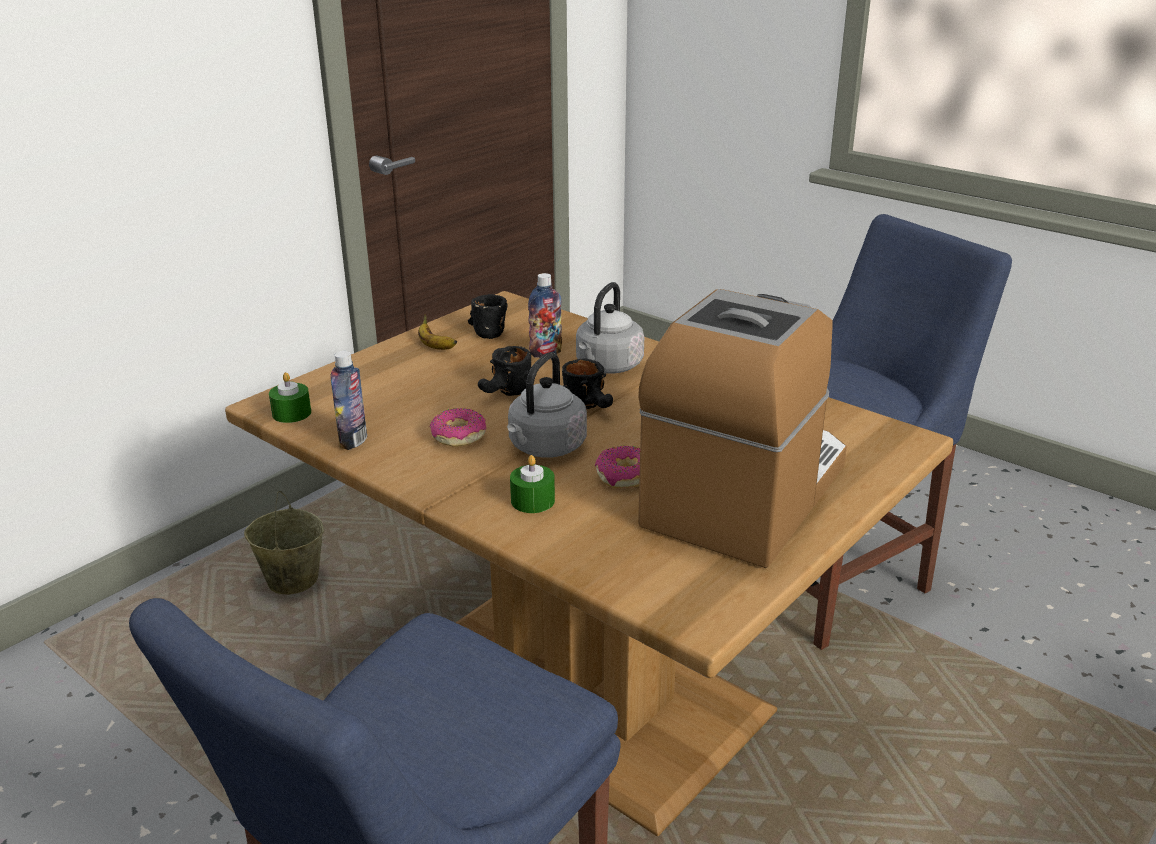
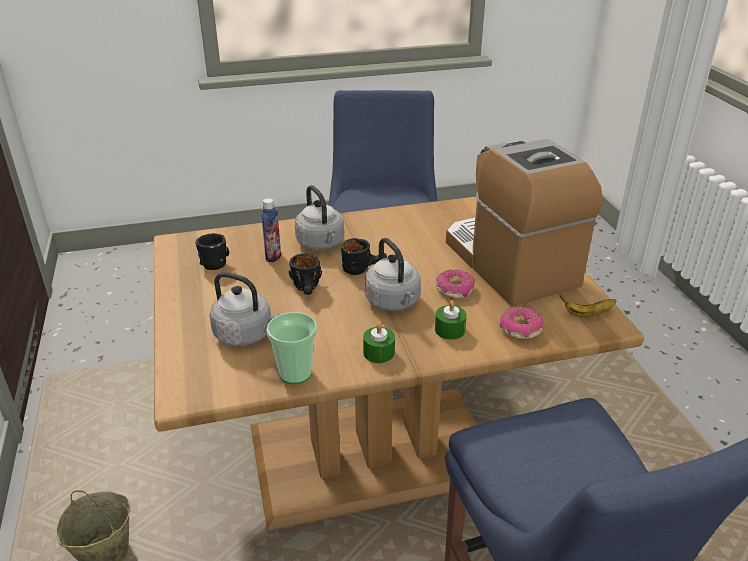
camera: 55 degrees left, 5 degrees up
green candle [269,372,311,423] -> green candle moved to [363,322,395,363]
bottle [331,351,367,450] -> cup [266,312,317,384]
banana [418,314,458,350] -> banana moved to [559,295,616,317]
donut [430,408,486,447] -> donut moved to [500,307,543,339]
none -> grey kettle [210,272,280,346]

